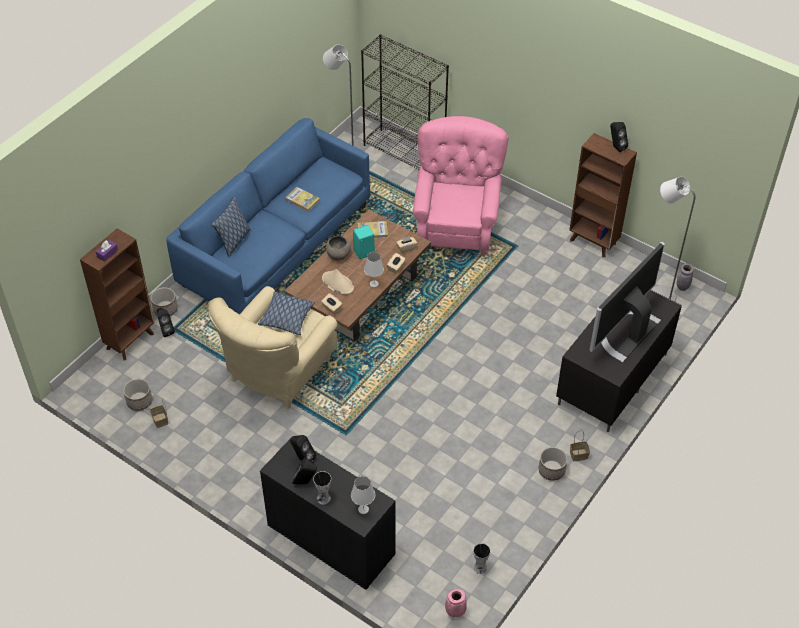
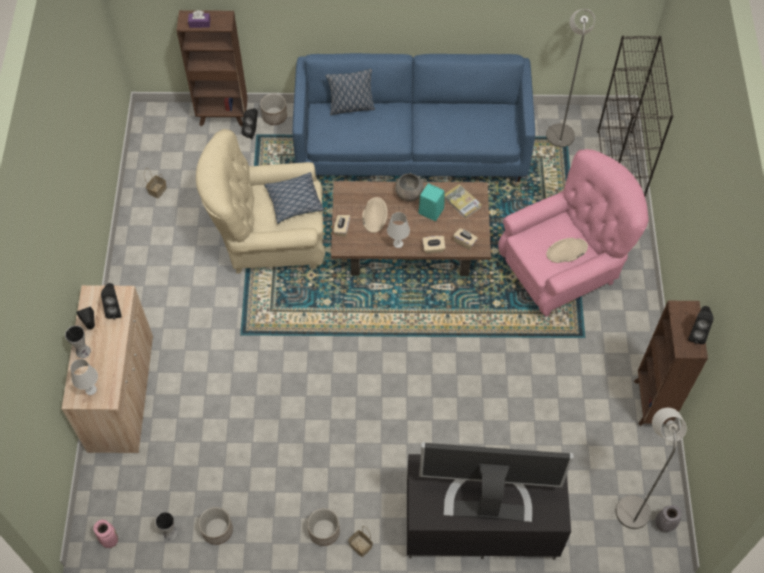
camera: 55 degrees right, 10 degrees up
planter [123,379,152,411] -> planter moved to [199,507,233,545]
black cabinet [260,438,395,590] -> beige cabinet [62,285,153,453]
book [285,187,320,212] -> none
none -> beige hat [546,238,588,263]

